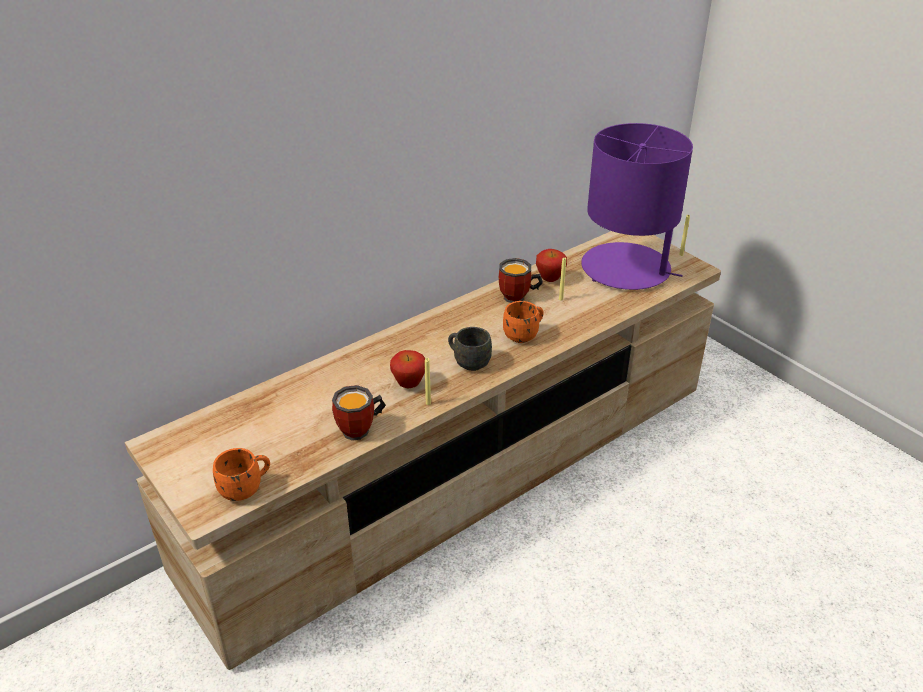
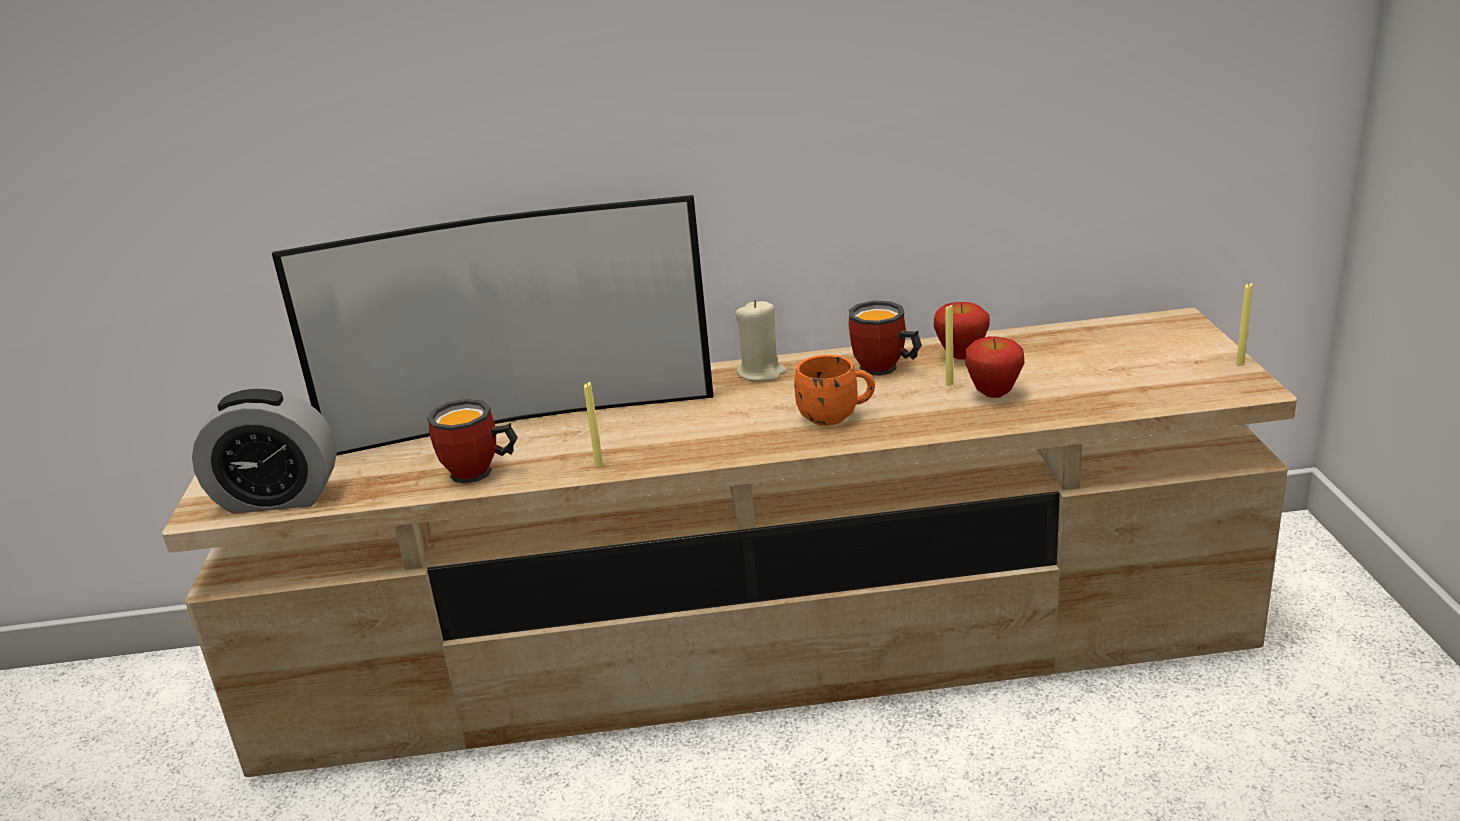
camera: 35 degrees right, 10 degrees down
orange mug [213,448,270,501] -> alarm clock [192,388,337,514]
apple [390,350,425,388] -> apple moved to [965,336,1025,398]
grey mug [448,327,492,371] -> none
purple table lamp [581,123,693,290] -> none
none -> television [272,195,714,456]
none -> beige candle [735,300,787,381]

